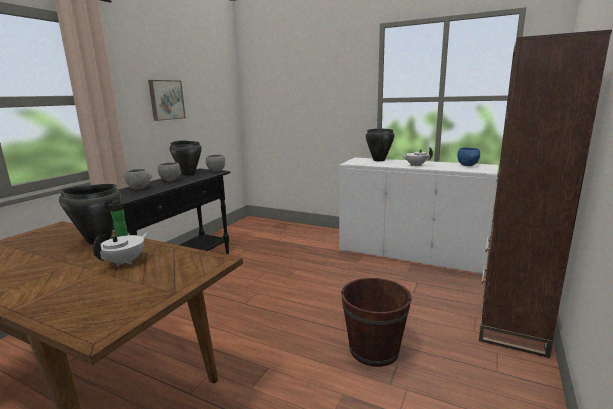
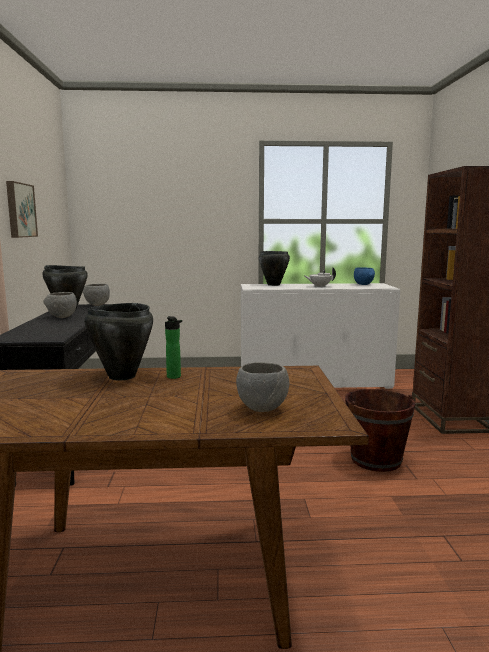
camera: 30 degrees left, 5 degrees down
white teapot [93,232,149,266] -> none
grey bowl [125,169,152,190] -> grey bowl moved to [236,362,289,412]

